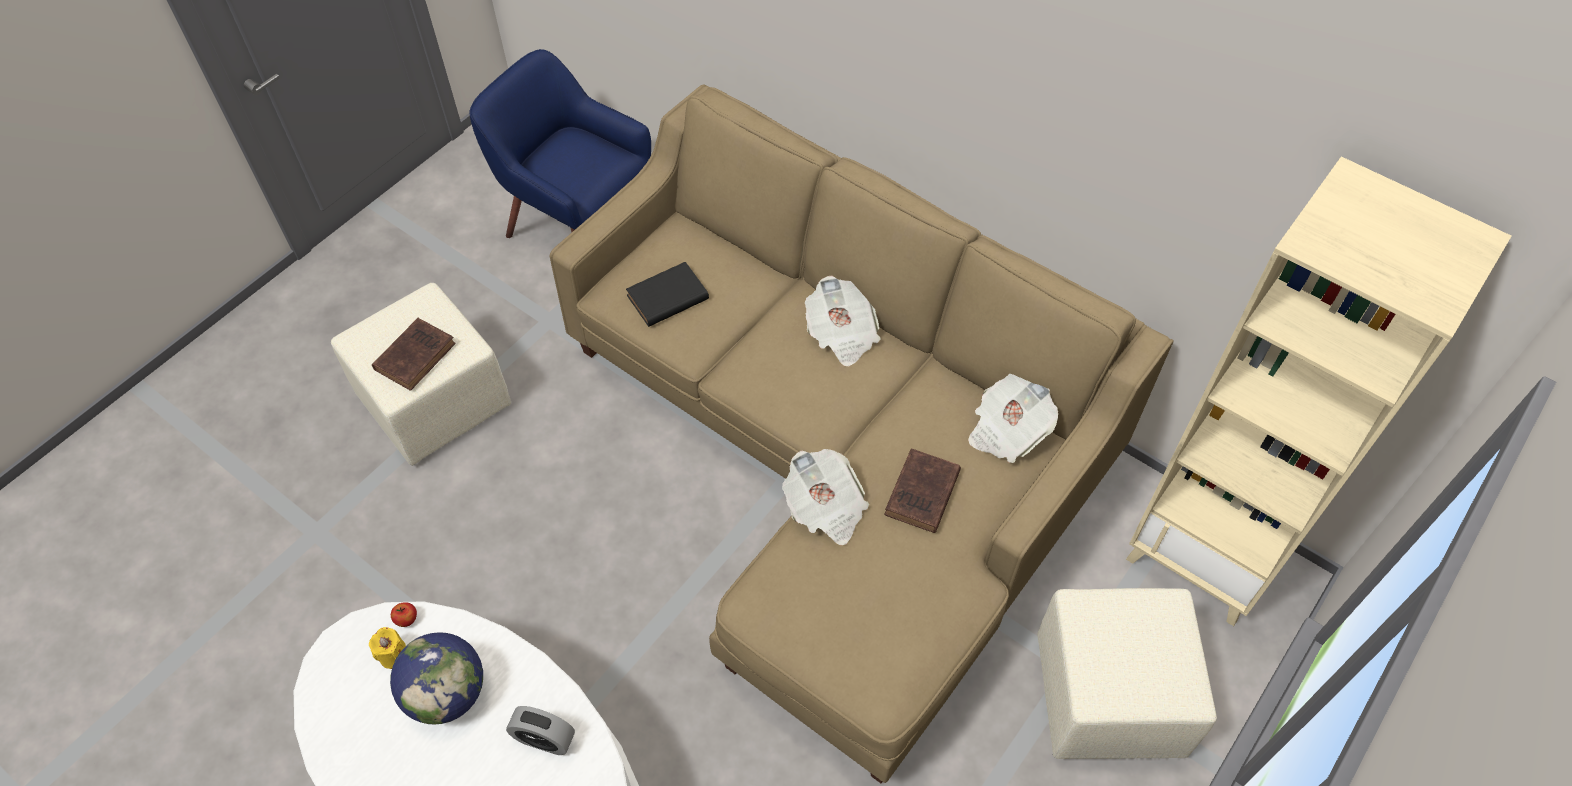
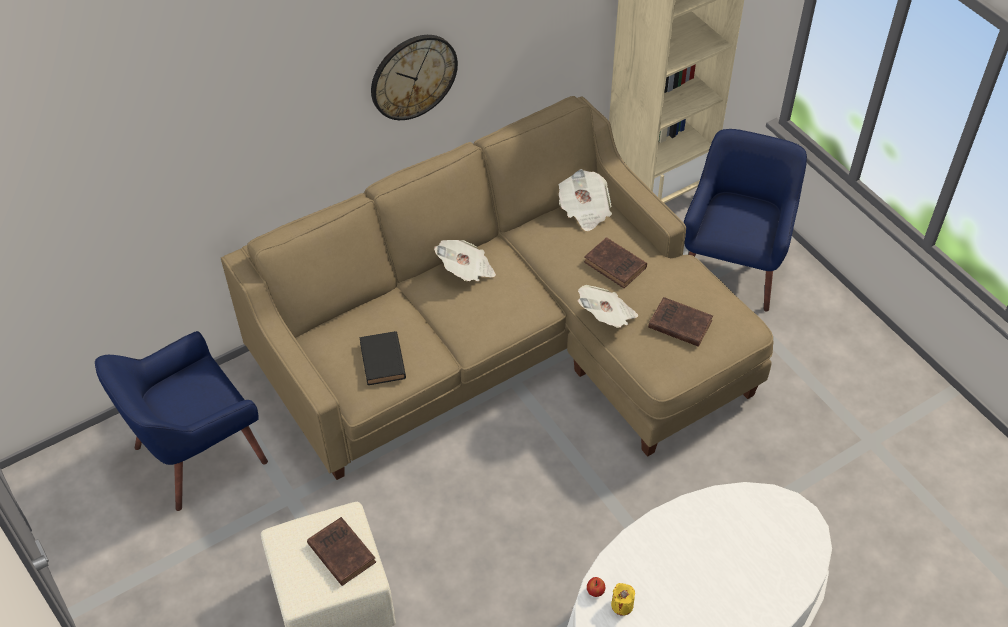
camera: 70 degrees left, 5 degrees down
globe [390,632,483,725] -> none
alarm clock [506,706,575,755] -> none
beige ottoman [1037,588,1217,759] -> blue armchair [684,129,807,312]
none -> wall clock [371,35,458,120]
none -> brown book [648,297,713,347]

